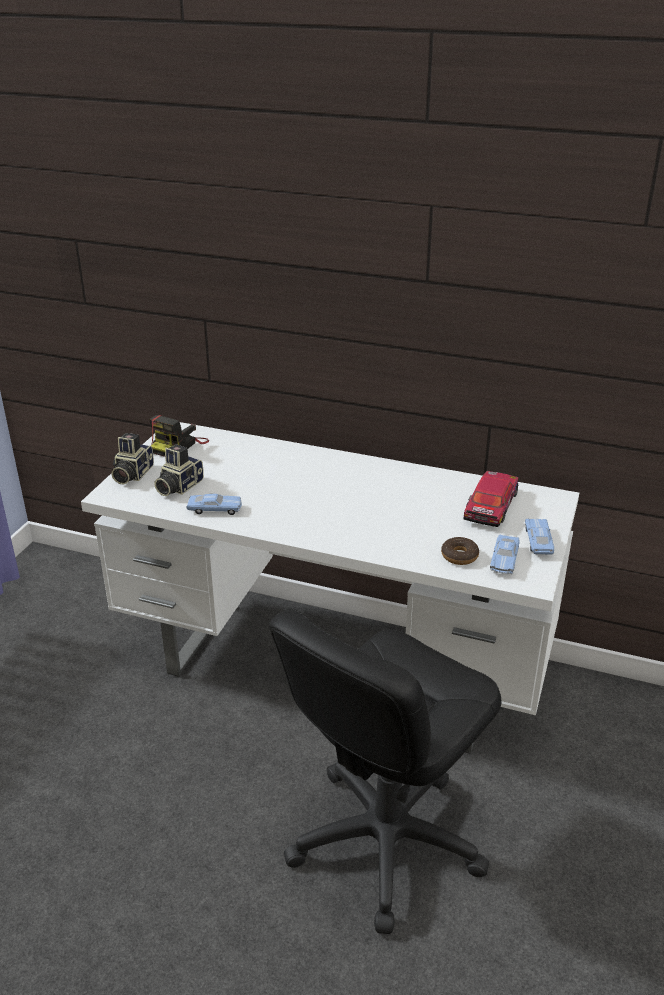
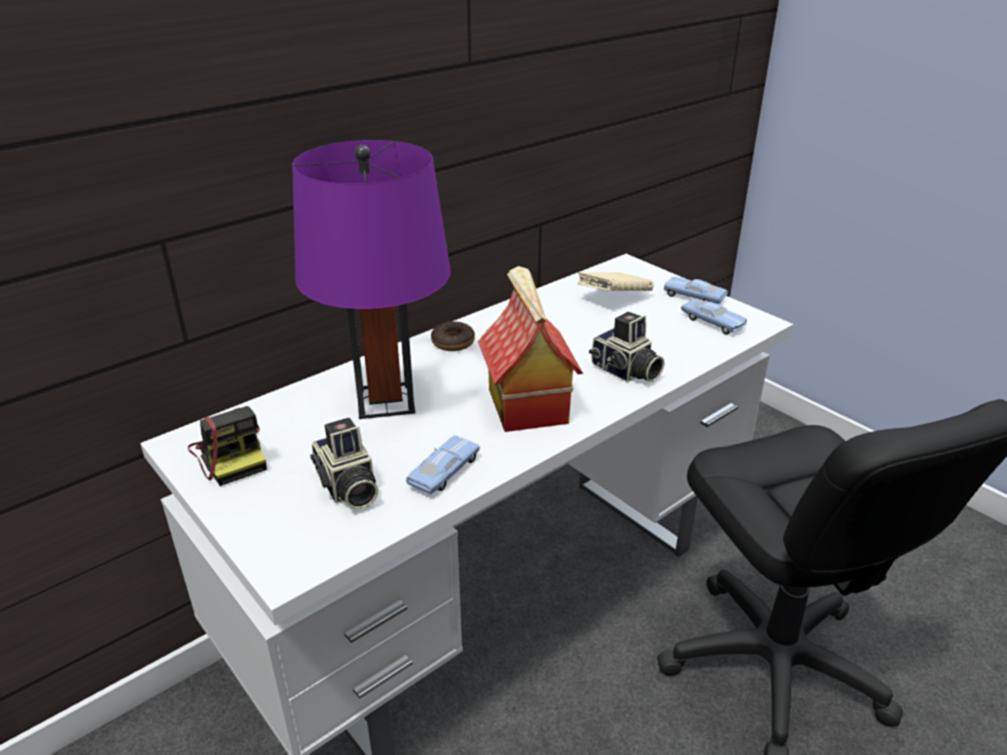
camera: 60 degrees left, 0 degrees up
camera [111,433,154,484] -> camera moved to [589,312,664,382]
donut [441,537,479,565] -> donut moved to [431,321,475,351]
toy car [463,471,519,527] -> beige book [578,272,653,291]
none -> purple table lamp [292,140,451,419]
none -> toy house [478,266,583,432]

